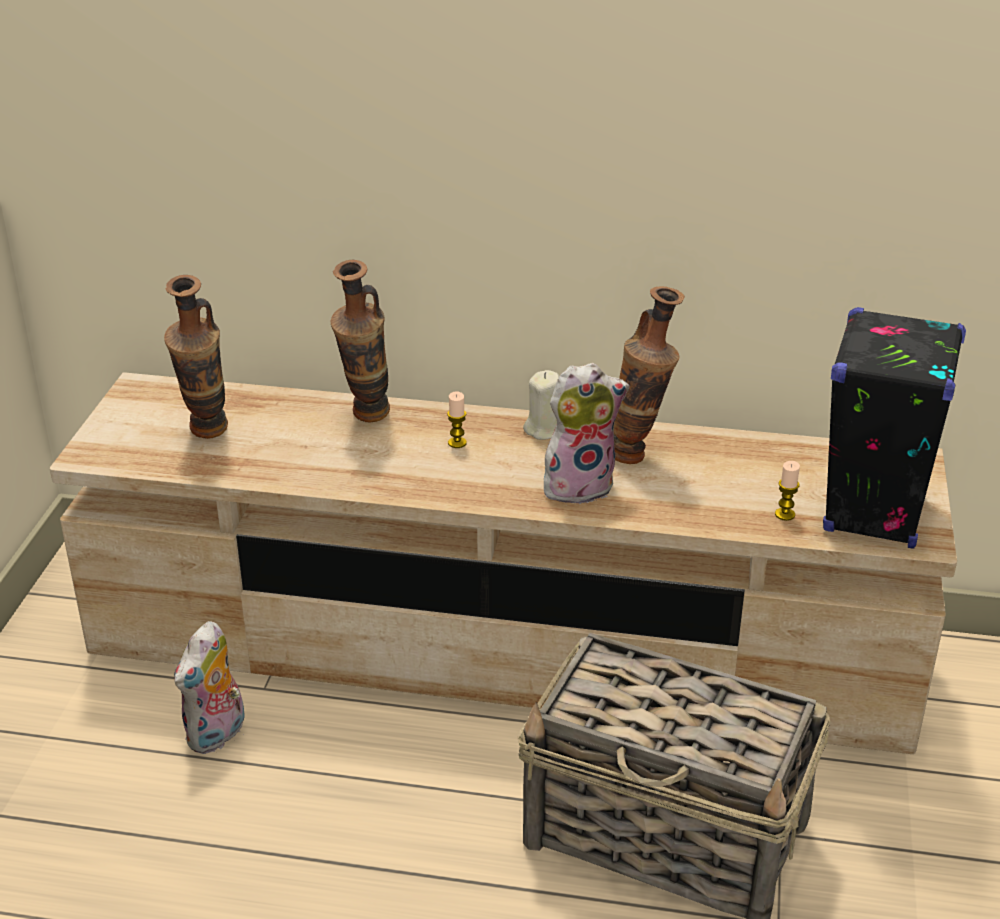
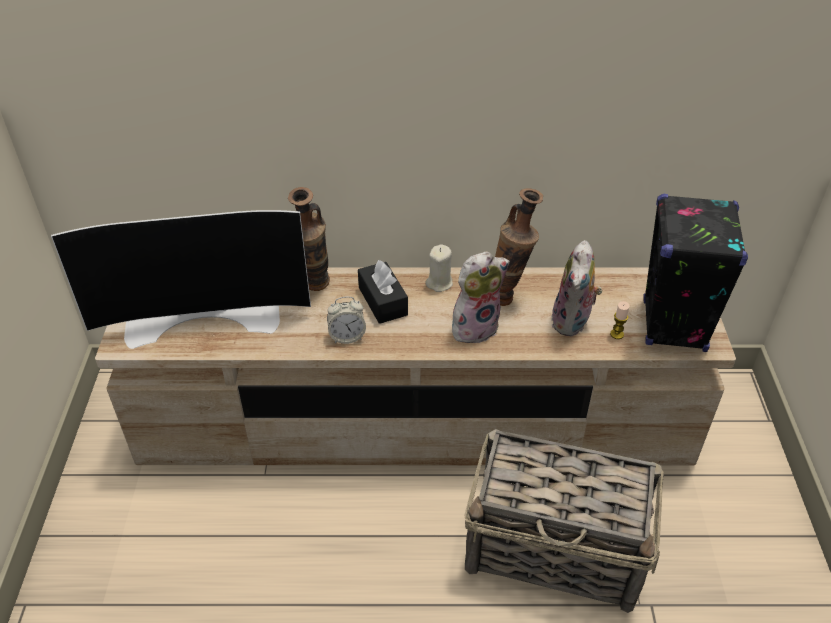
camera: 10 degrees left, 10 degrees up
vase [164,275,228,439] -> television [51,210,311,349]
plush toy [174,621,248,754] -> plush toy moved to [551,240,602,336]
candle [447,392,467,448] -> black tissue box [358,260,408,324]
none -> alarm clock [327,297,366,344]

